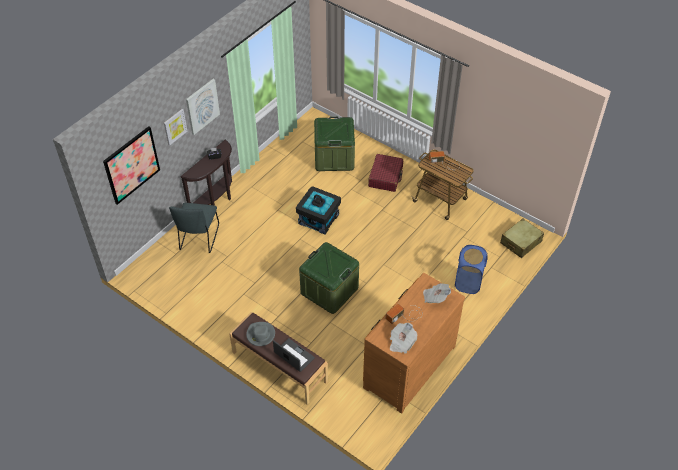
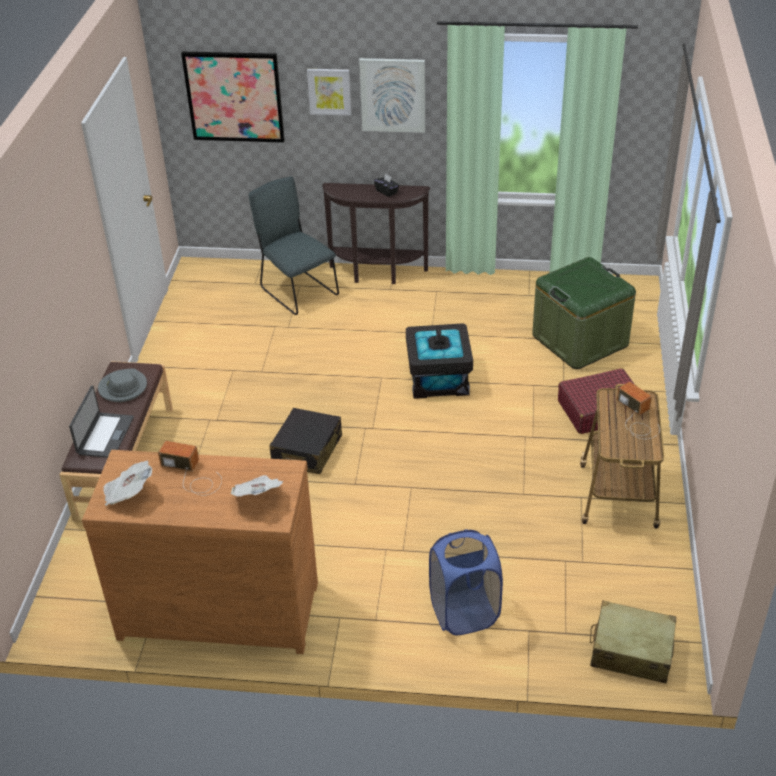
camera: 60 degrees right, 10 degrees down
grey chair [169,203,219,253] -> grey chair turned 75 degrees clockwise [249,176,339,315]
green storage box [299,242,359,314] -> black suitcase [269,408,342,474]

